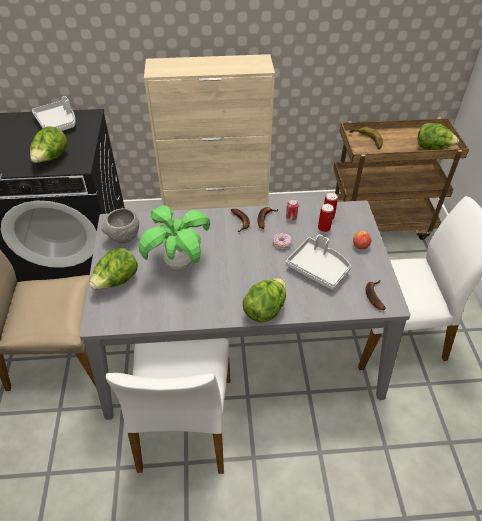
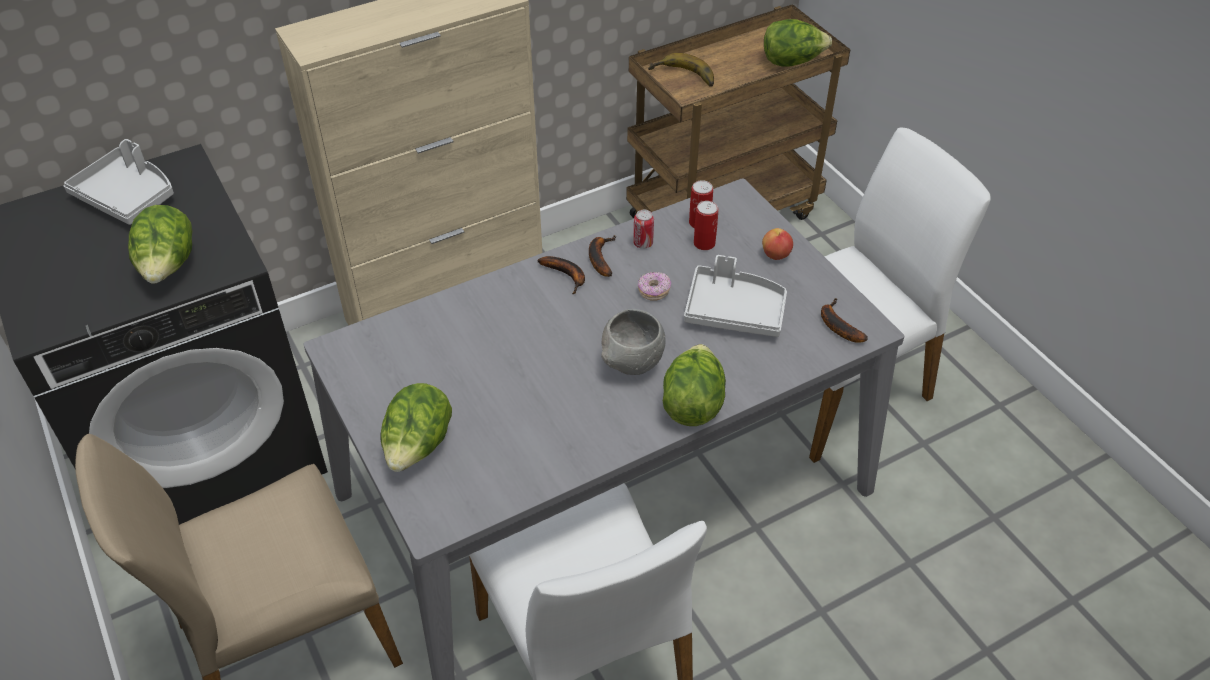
camera: 25 degrees left, 0 degrees up
grey bowl [101,208,139,243] -> grey bowl moved to [601,309,666,375]
potted plant [139,205,210,271] -> none

